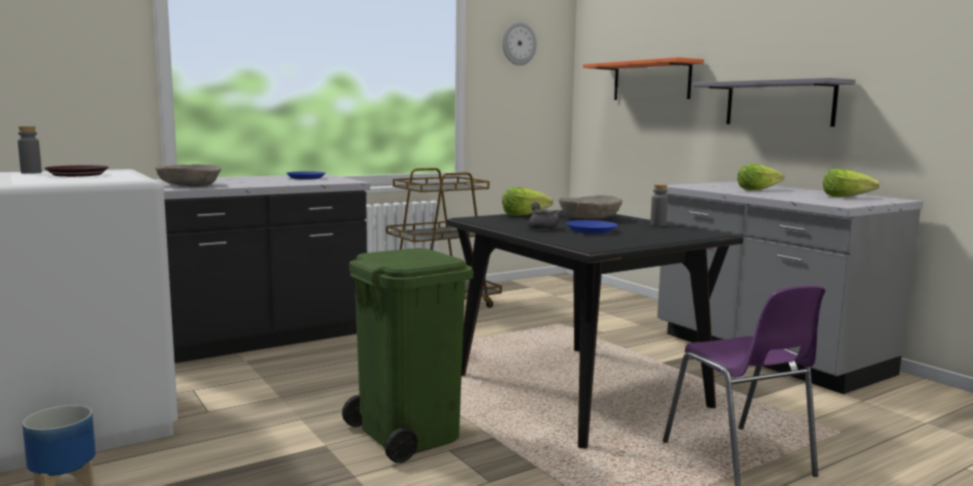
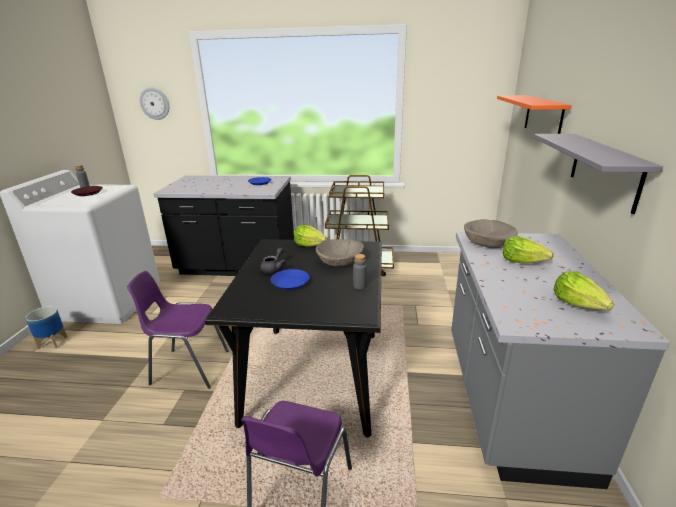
camera: 40 degrees right, 15 degrees up
beige bowl [155,164,221,187] -> beige bowl moved to [464,219,518,248]
green trash can [342,248,474,463] -> purple chair [127,271,229,389]
wall clock [502,22,537,65] -> wall clock moved to [140,87,169,120]

